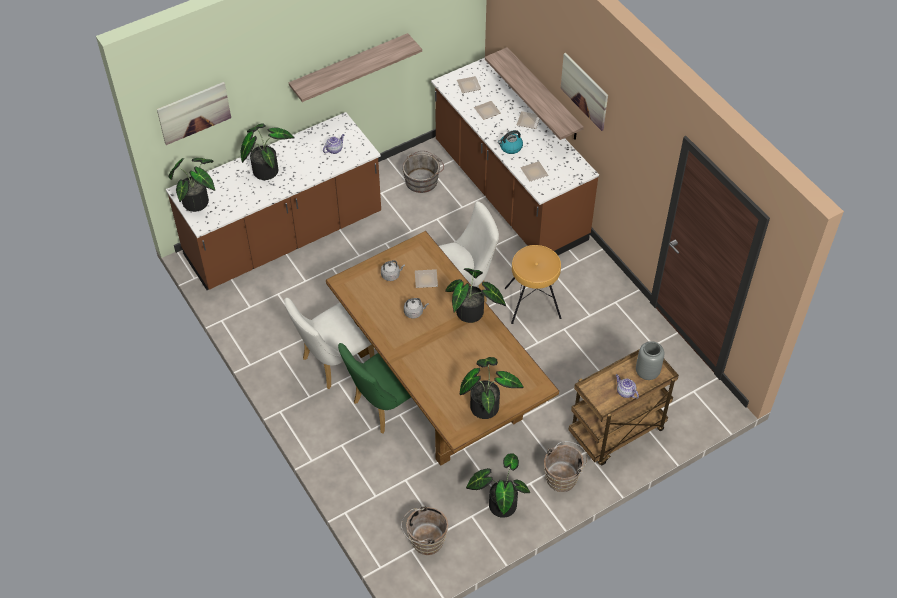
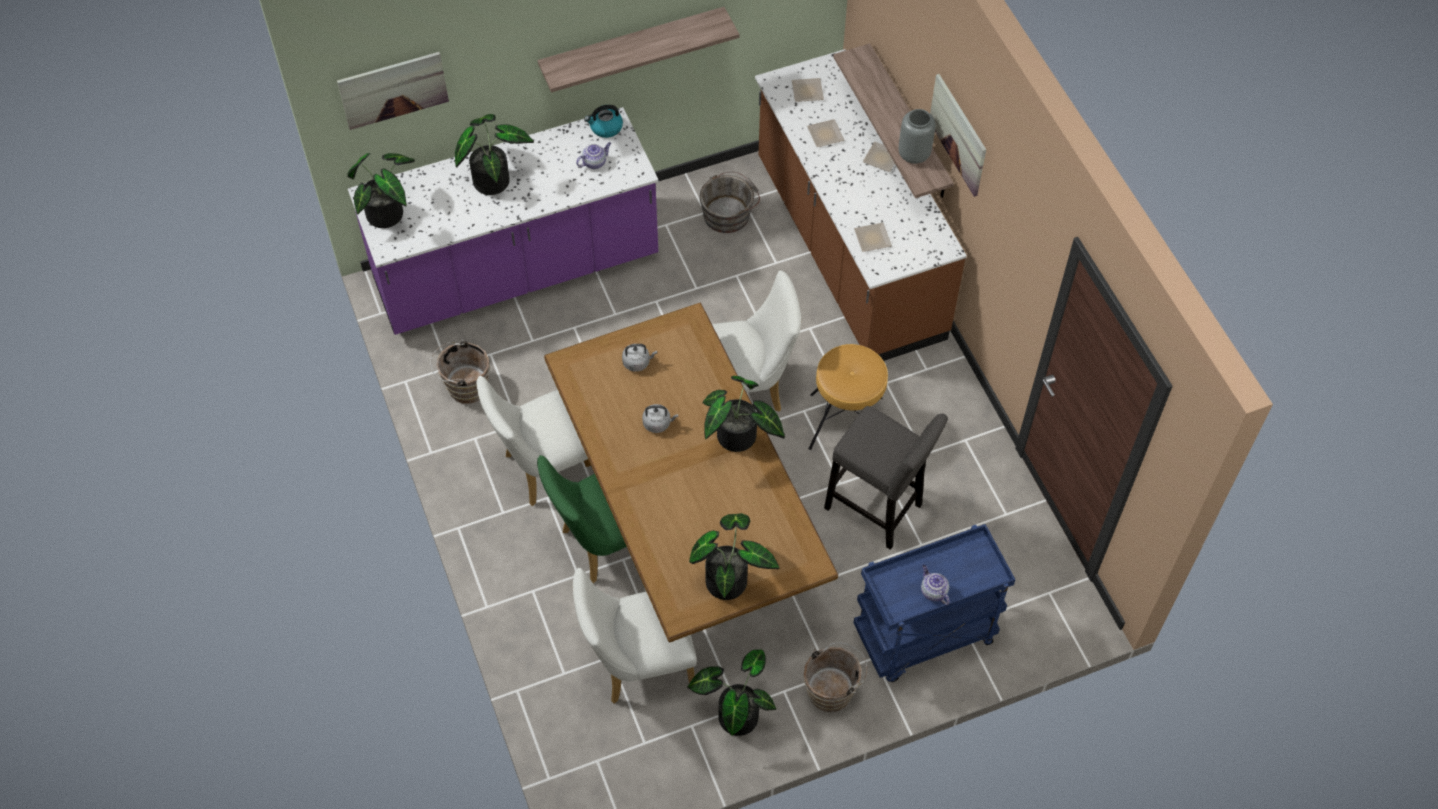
camera: 10 degrees right, 5 degrees up
brown counter [166,112,381,290] -> purple counter [348,107,658,335]
brown bucket [401,505,448,555] -> brown bucket moved to [430,339,490,404]
plate [415,269,438,288] -> none
kettle [498,130,523,154] -> kettle moved to [584,105,623,138]
brown cart [568,350,679,465] -> blue cart [854,524,1016,682]
grey vase [636,341,664,380] -> grey vase moved to [899,109,935,164]
none -> white chair [573,568,697,704]
none -> grey stool [824,406,948,550]

